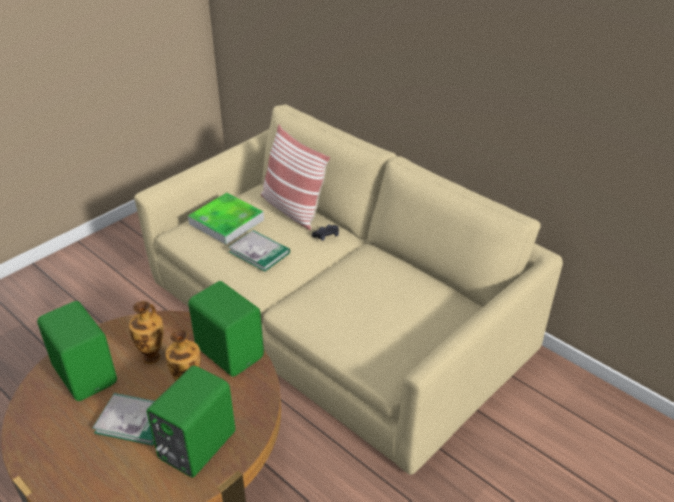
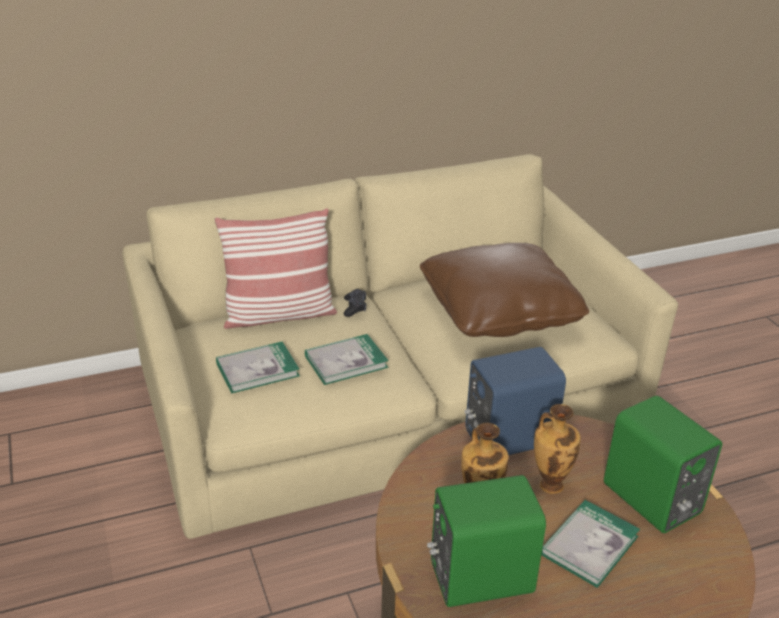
camera: 65 degrees left, 5 degrees down
tray [188,193,264,245] -> book [216,341,300,393]
green speaker [188,281,264,377] -> blue speaker [465,347,566,455]
none -> brown pillow [420,243,589,337]

